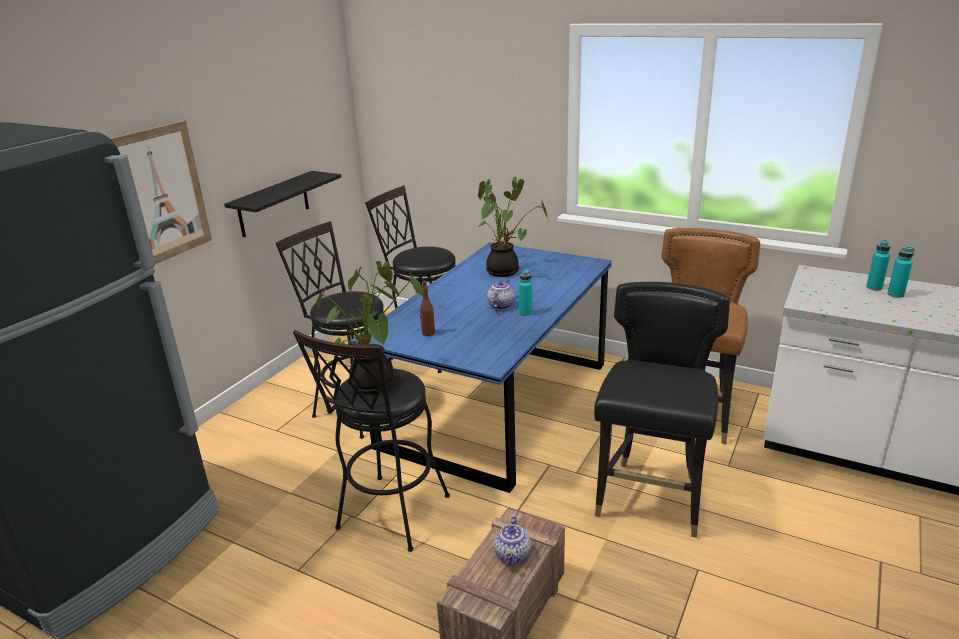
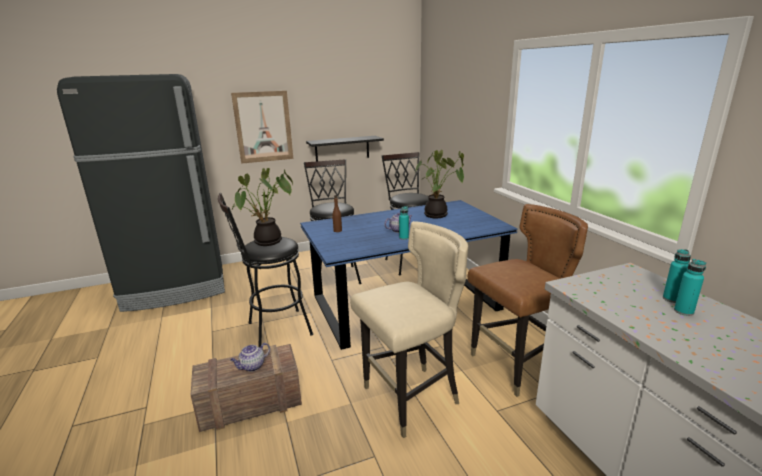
camera: 40 degrees right, 5 degrees down
black chair [594,282,730,538] -> beige chair [350,221,468,438]

